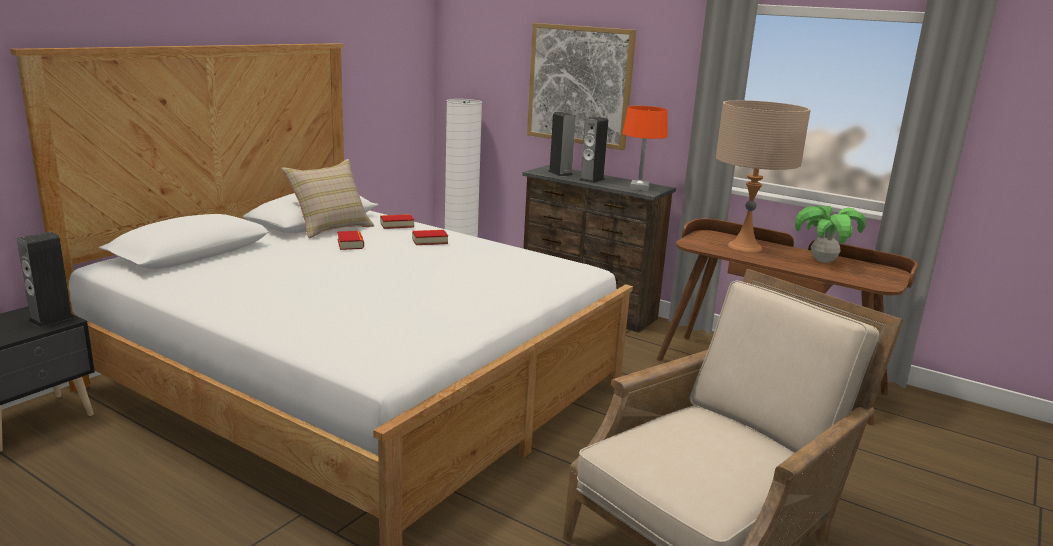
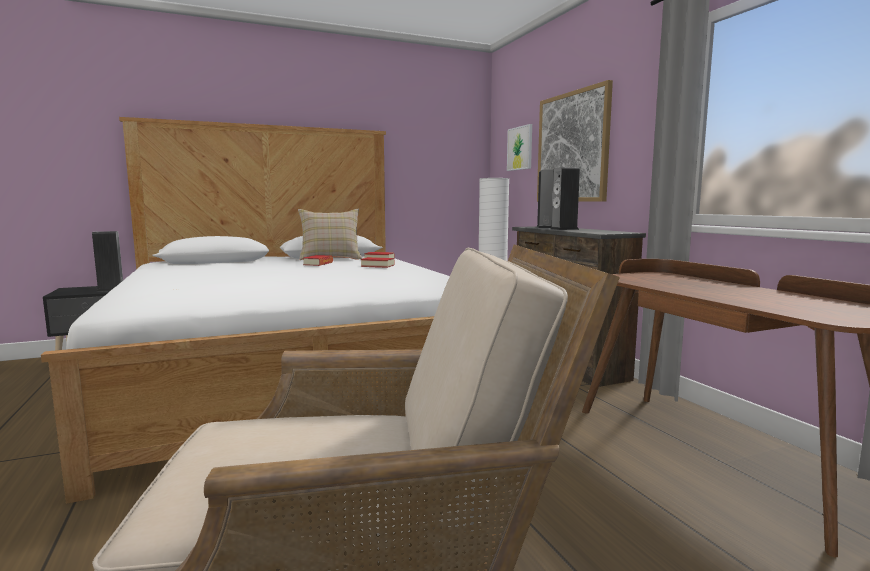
camera: 35 degrees right, 10 degrees down
orange table lamp [623,106,667,192] -> none
beige table lamp [716,100,811,252] -> none
potted plant [795,205,866,263] -> none
none -> picture [507,124,532,171]

